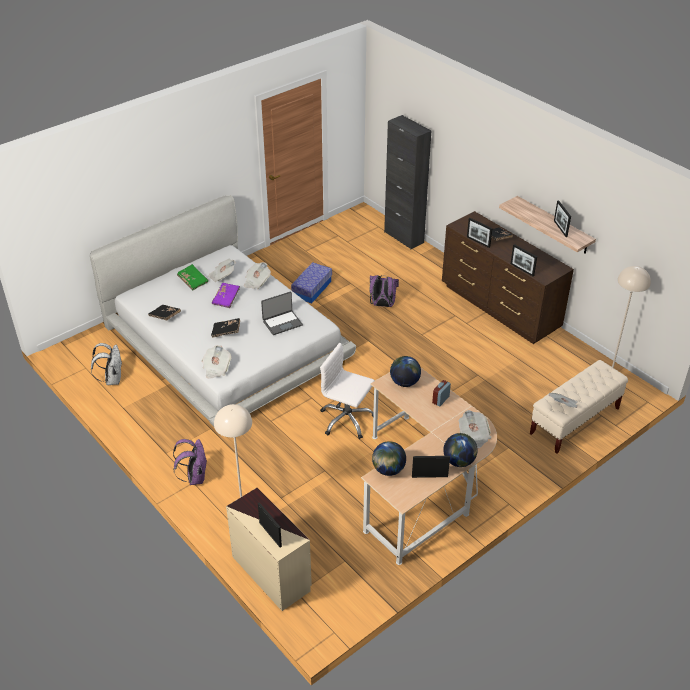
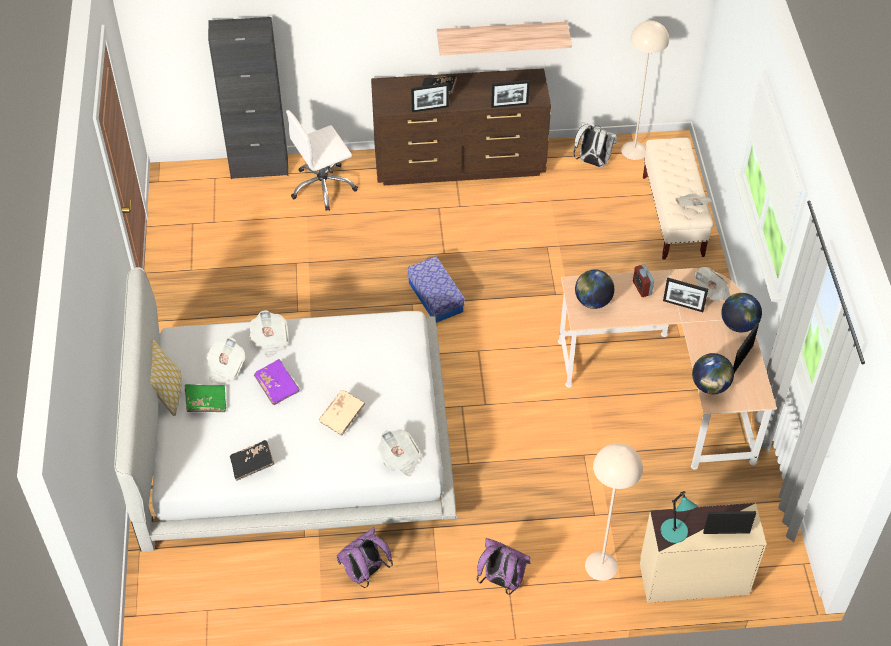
camera: 55 degrees left, 10 degrees up
white backpack [91,343,122,385] -> white backpack moved to [574,122,617,167]
black book [211,318,240,338] -> beige book [319,390,365,436]
laptop [261,291,303,335] -> none
storage box [291,262,332,304] -> storage box moved to [407,256,465,323]
white office chair [320,343,375,439] -> white office chair moved to [286,110,358,211]
purple backpack [369,275,399,307] -> purple backpack moved to [336,527,393,588]
picture frame [554,200,571,237] -> picture frame moved to [663,278,708,312]
none -> pillow [150,340,182,416]
none -> turquoise table lamp [661,491,698,543]

